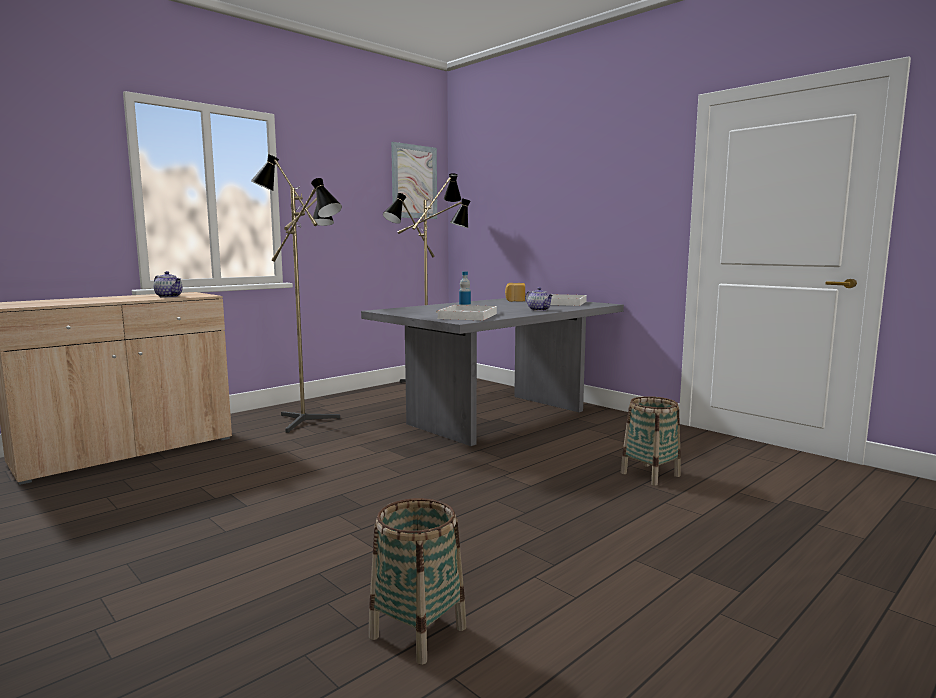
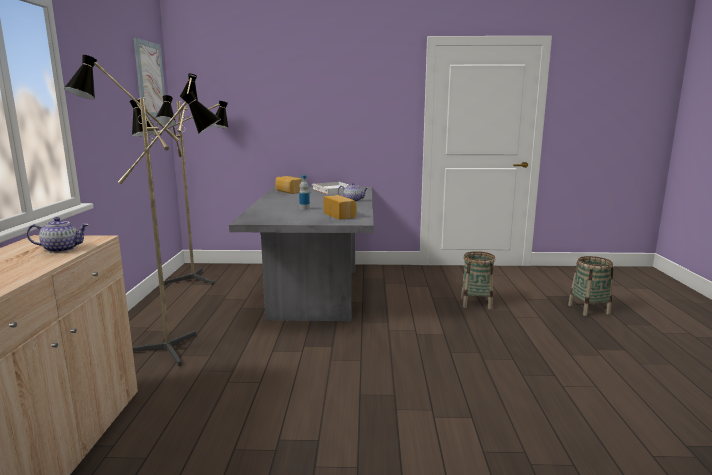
camera: 45 degrees left, 5 degrees up
basket [368,498,466,665] -> basket moved to [568,256,613,316]
white tray [436,305,497,320] -> bread [323,195,357,219]

